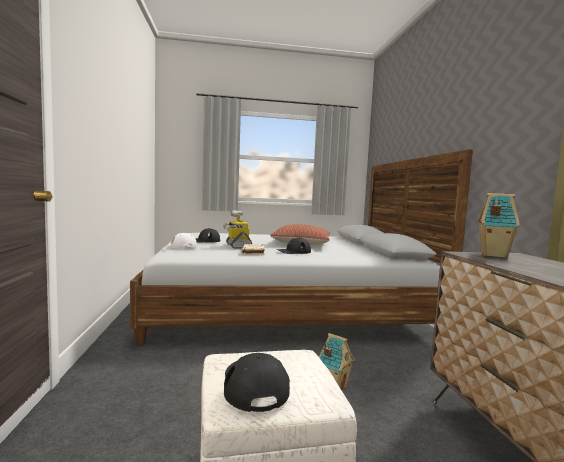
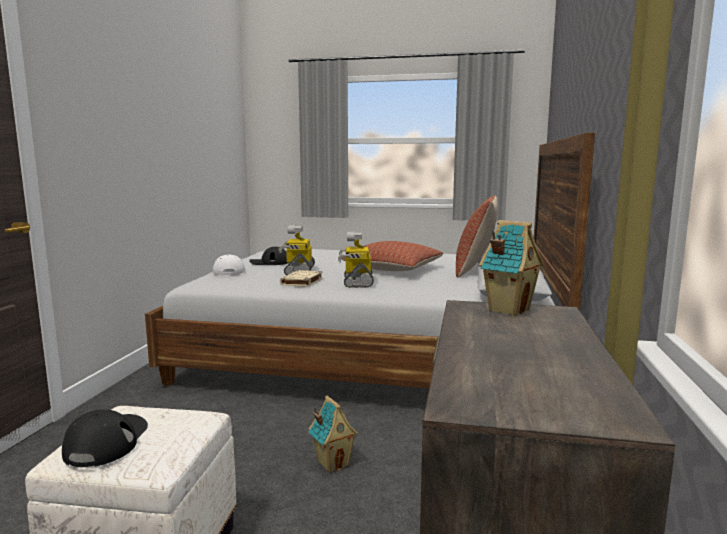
camera: 20 degrees right, 5 degrees up
black cap [277,238,311,254] -> toy robot [338,232,374,288]
none -> pillow [456,196,498,278]

